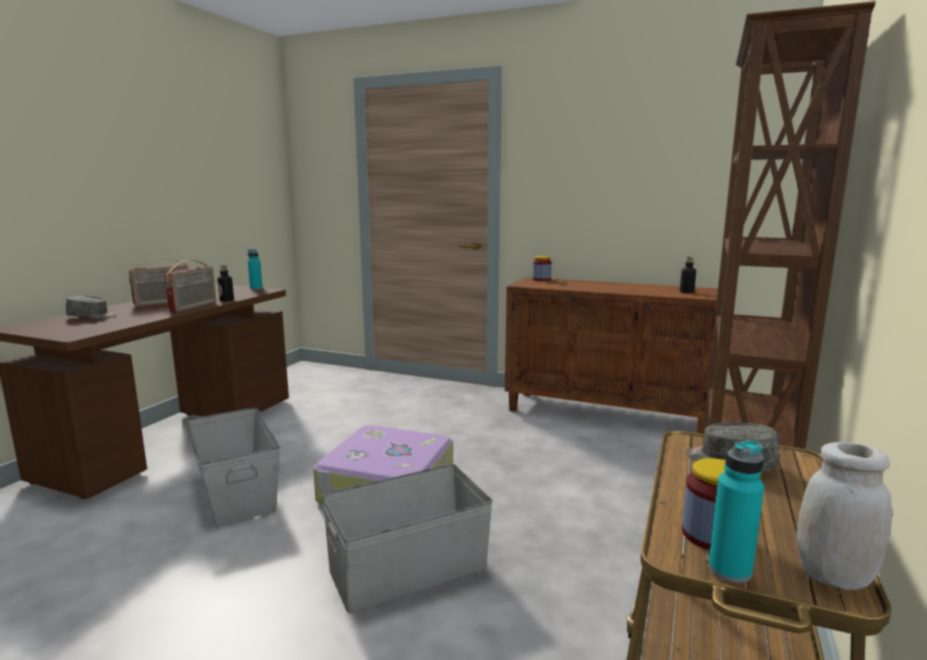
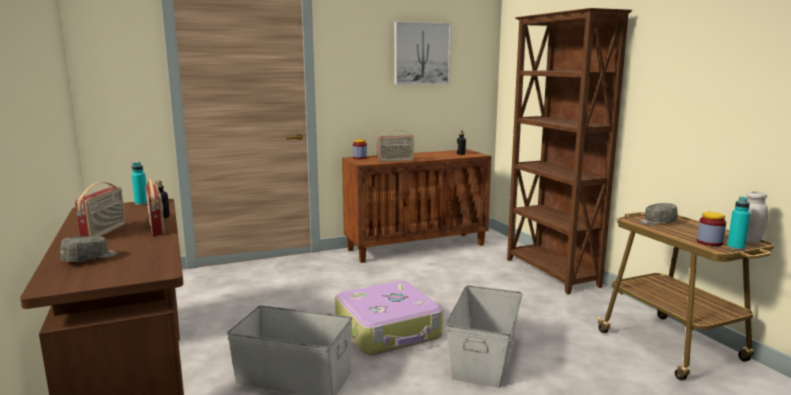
camera: 45 degrees left, 0 degrees up
none -> radio [377,130,414,162]
none -> picture [394,22,451,85]

